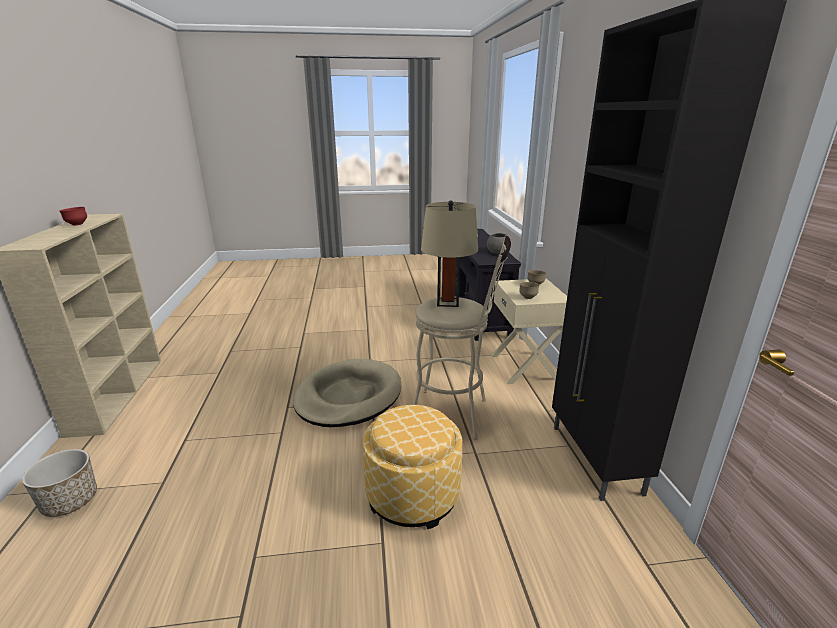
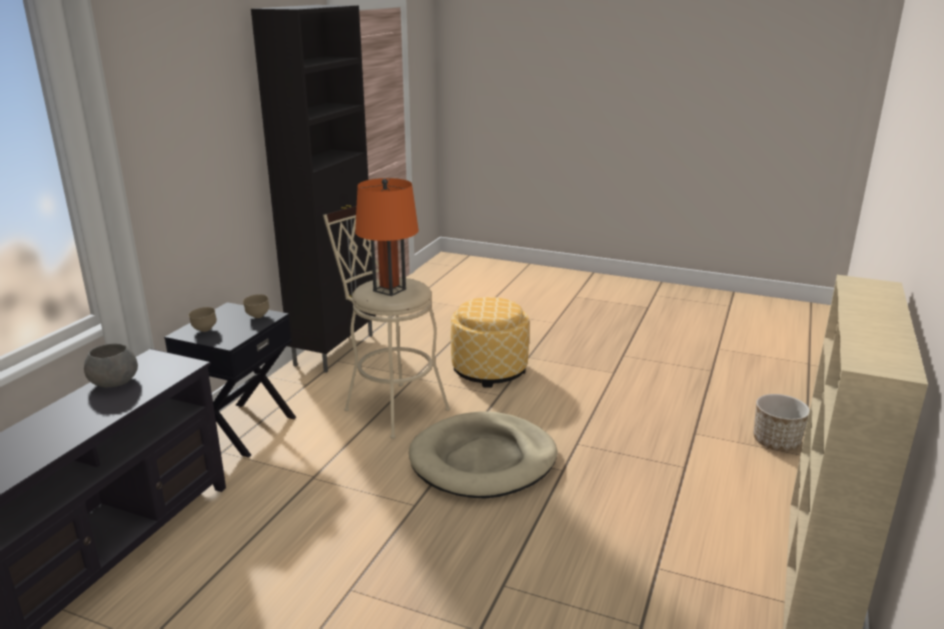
camera: 150 degrees left, 0 degrees up
red bowl [59,207,87,226] -> none
beige table lamp [421,201,478,307] -> orange table lamp [355,178,419,296]
beige nightstand [491,278,567,384] -> black nightstand [164,302,296,458]

